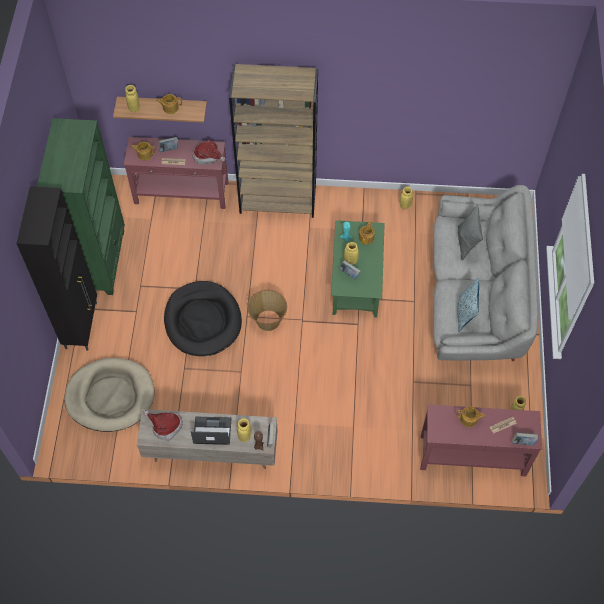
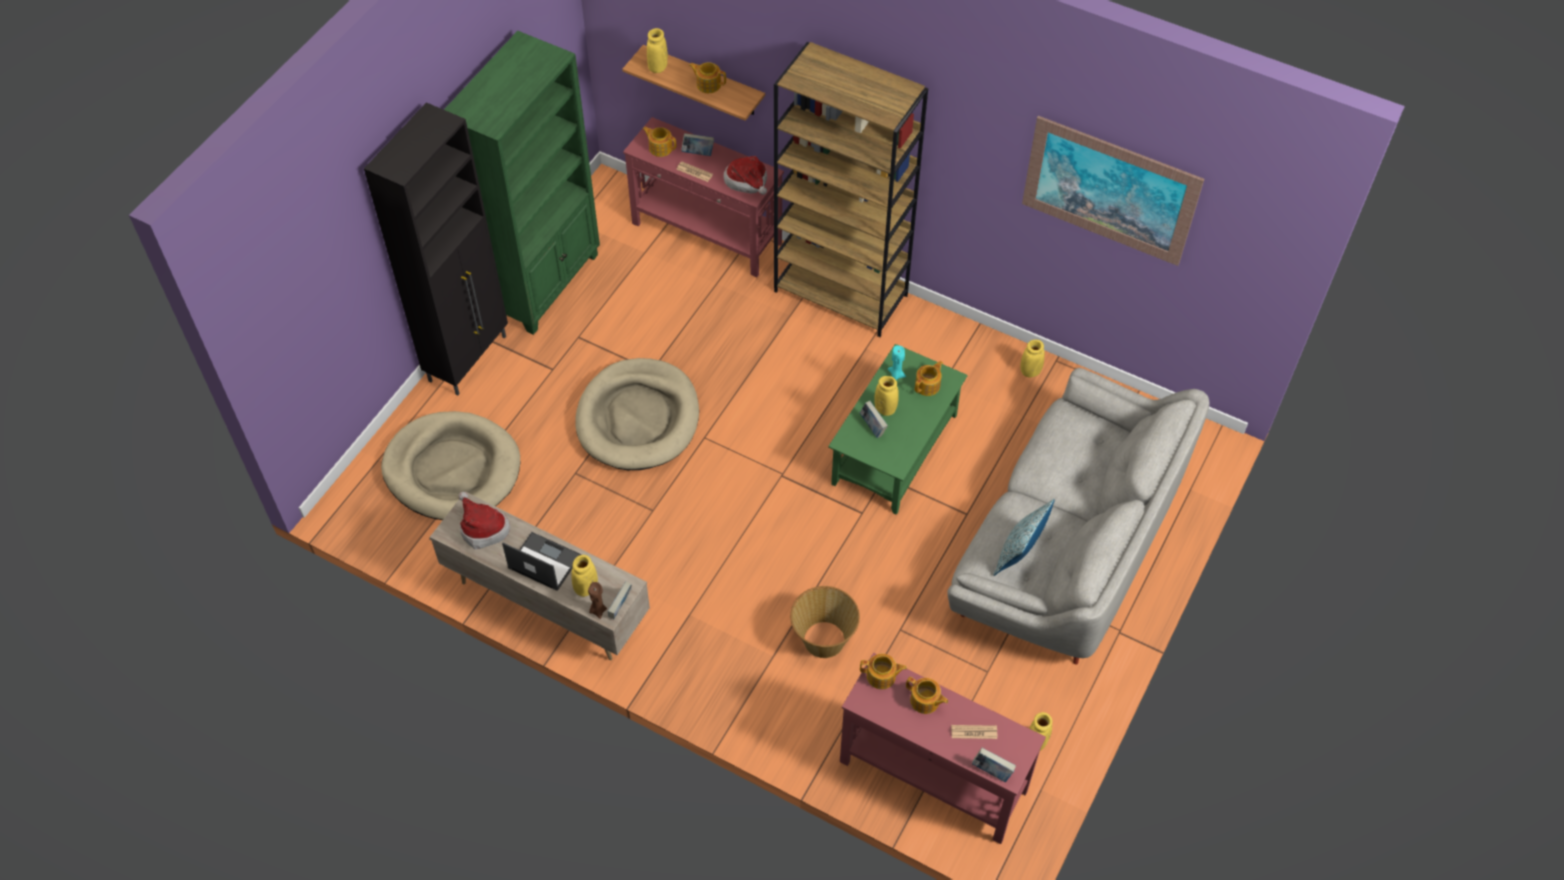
camera: 25 degrees right, 5 degrees down
black dog bed [164,281,242,356] -> beige dog bed [575,358,699,470]
basket [247,290,287,331] -> basket moved to [790,586,860,658]
grey pillow [458,204,483,261] -> none
none -> teapot [860,654,907,689]
none -> picture [1022,116,1204,266]

